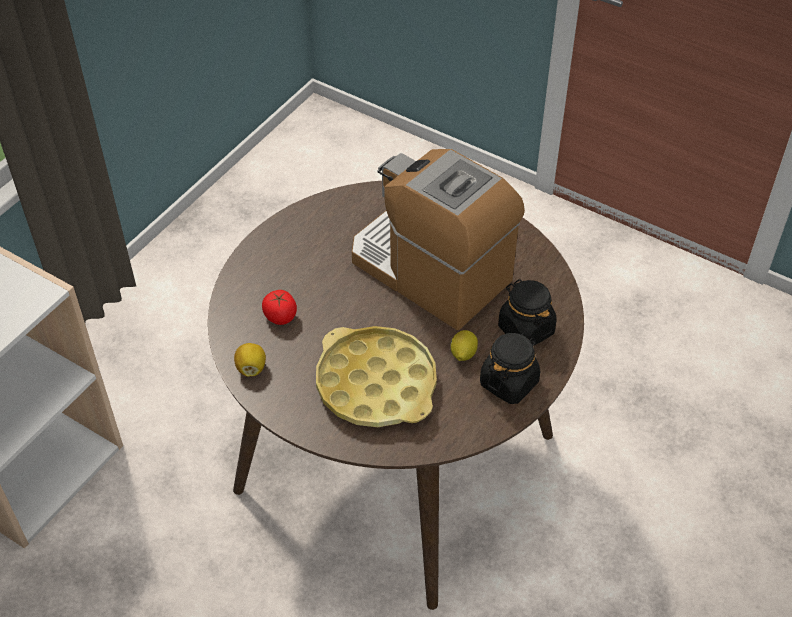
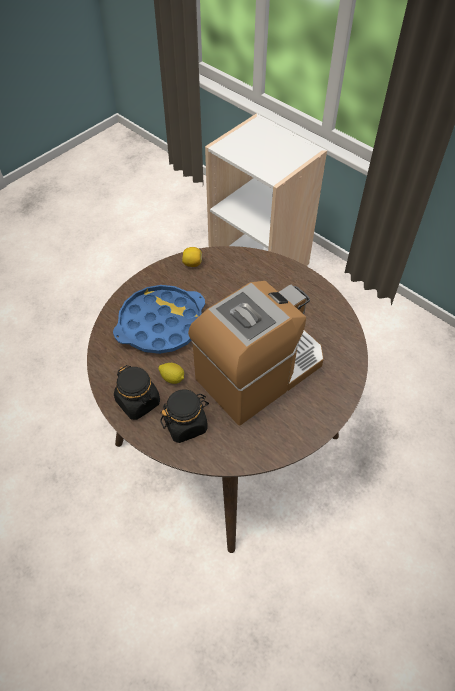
camera: 100 degrees right, 5 degrees up
tomato [262,290,297,325] -> none
yellow tray [316,326,437,427] -> blue tray [113,285,205,354]

